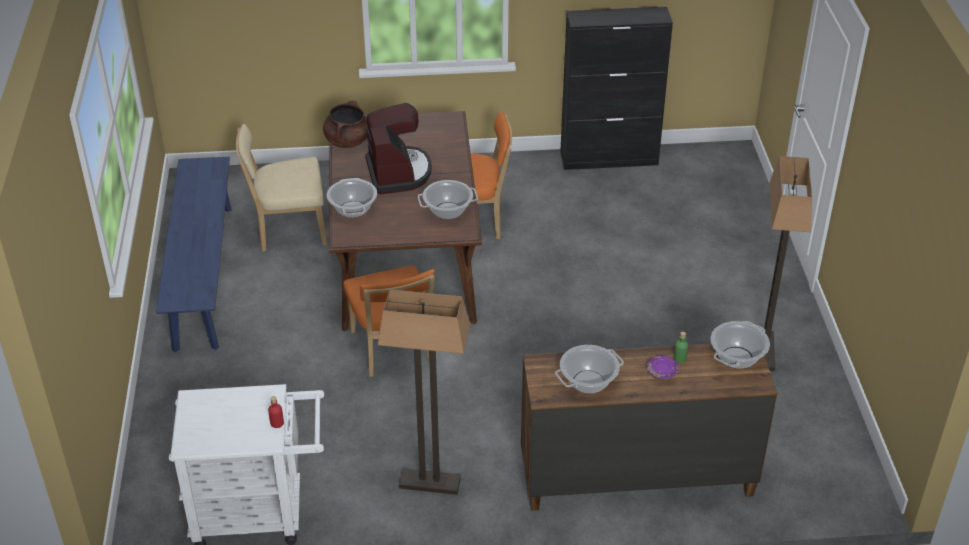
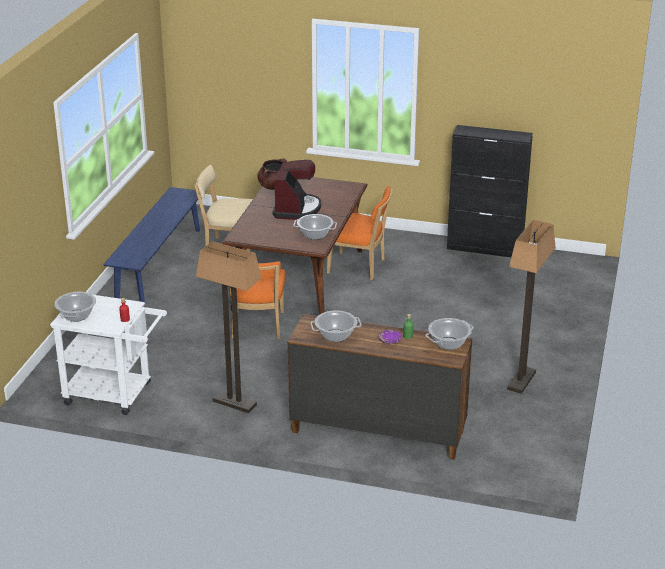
camera: 20 degrees right, 10 degrees down
cooking pot [327,178,377,218] -> cooking pot moved to [54,292,96,322]

